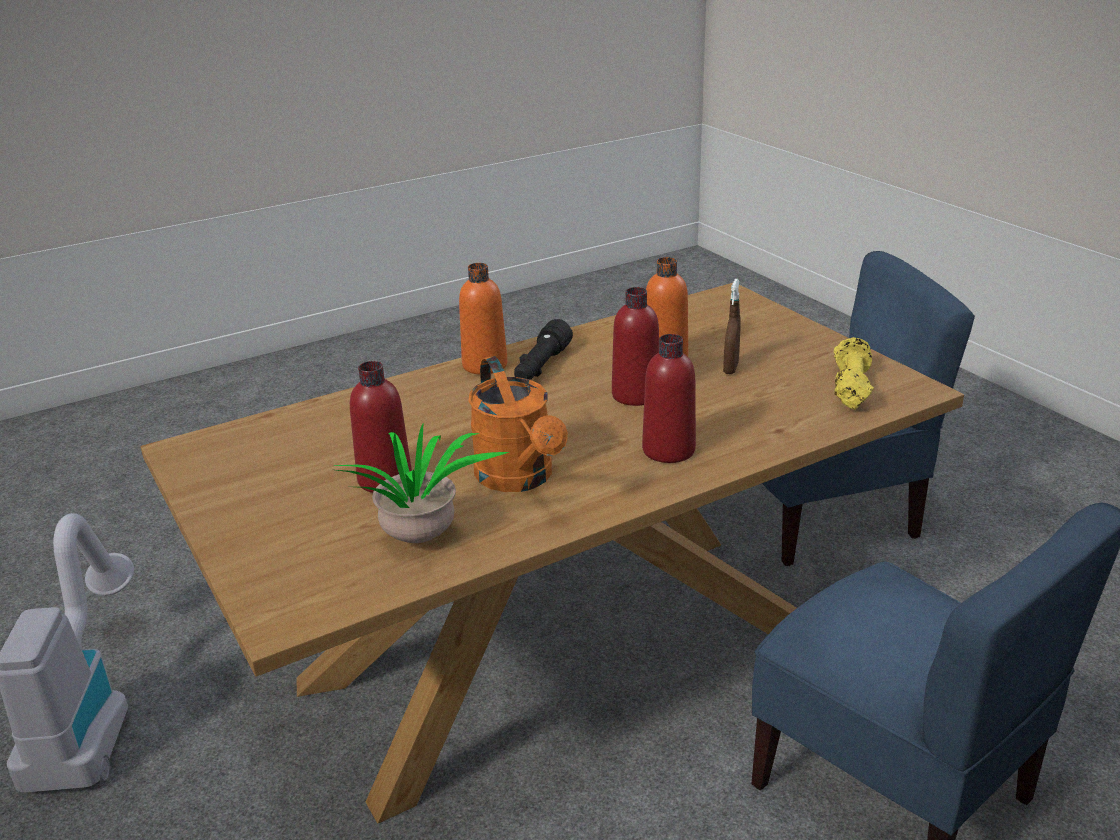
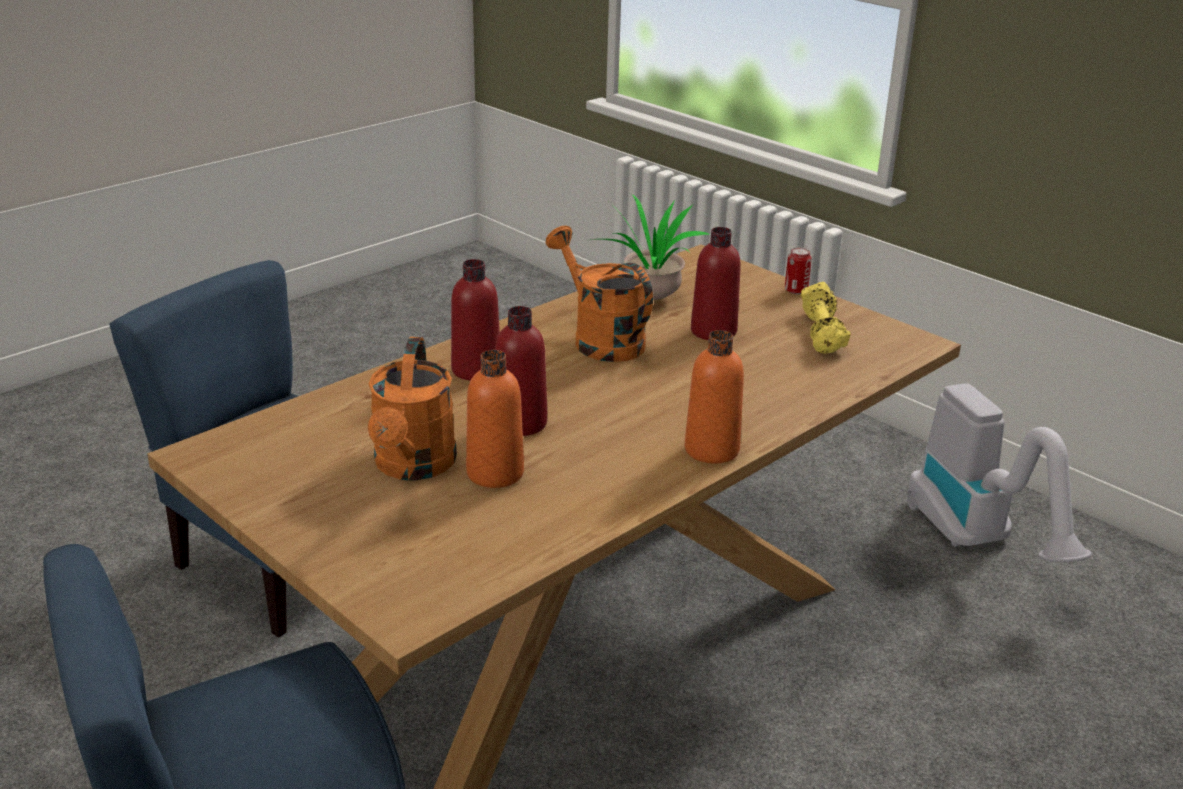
camera: 165 degrees right, 0 degrees up
black flashlight [514,319,573,380] -> none
brown spray bottle [723,279,741,374] -> orange watering can [368,337,457,480]
yellow dumbbell [834,337,874,410] -> yellow dumbbell moved to [801,282,851,354]
none -> can [785,247,812,294]

